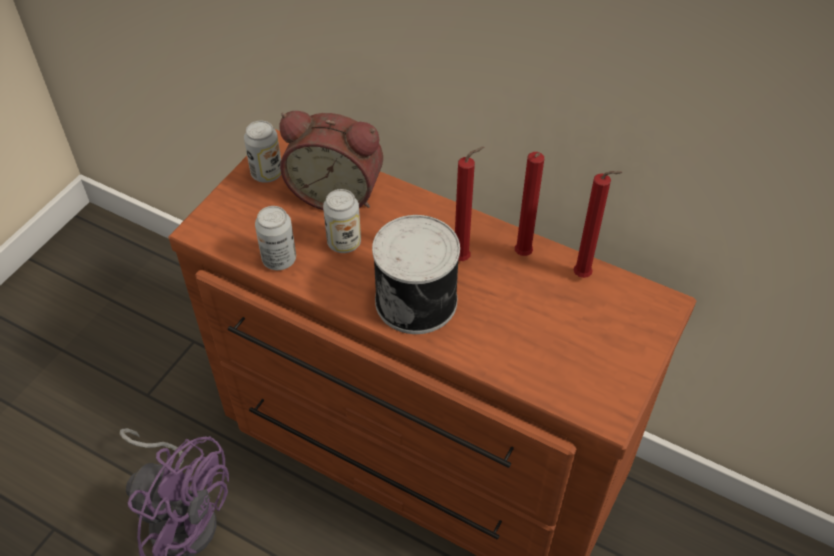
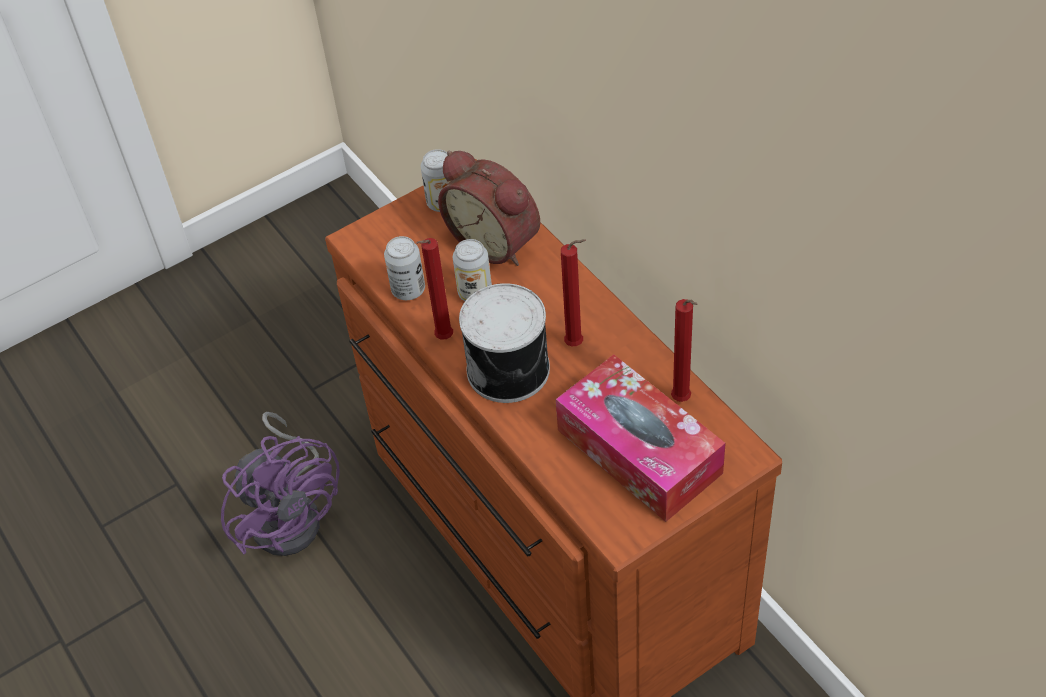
camera: 30 degrees right, 0 degrees up
red candle [515,152,544,256] -> red candle moved to [417,238,453,340]
none -> tissue box [556,355,726,522]

